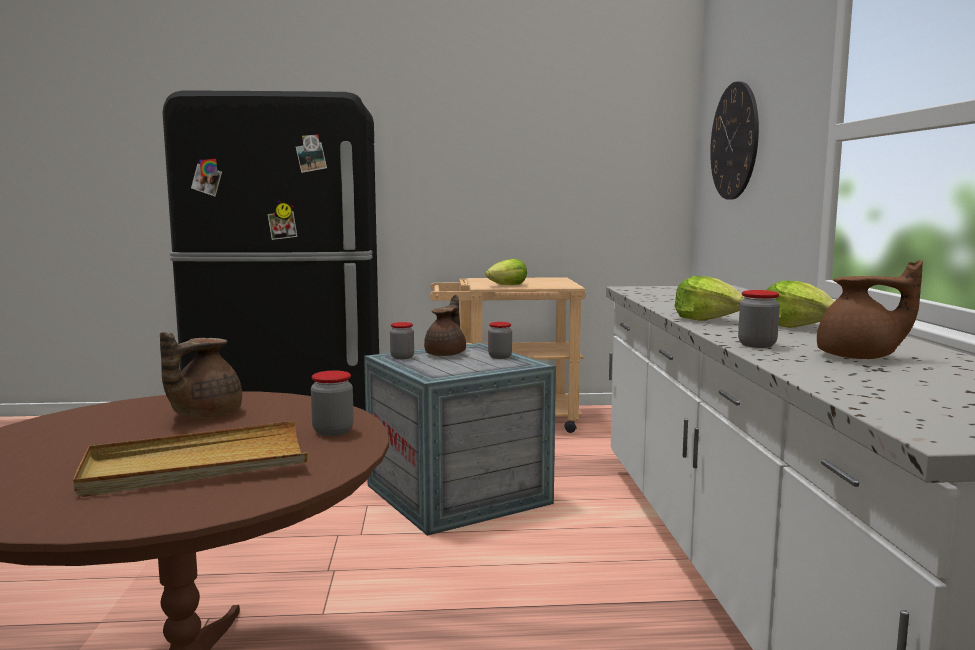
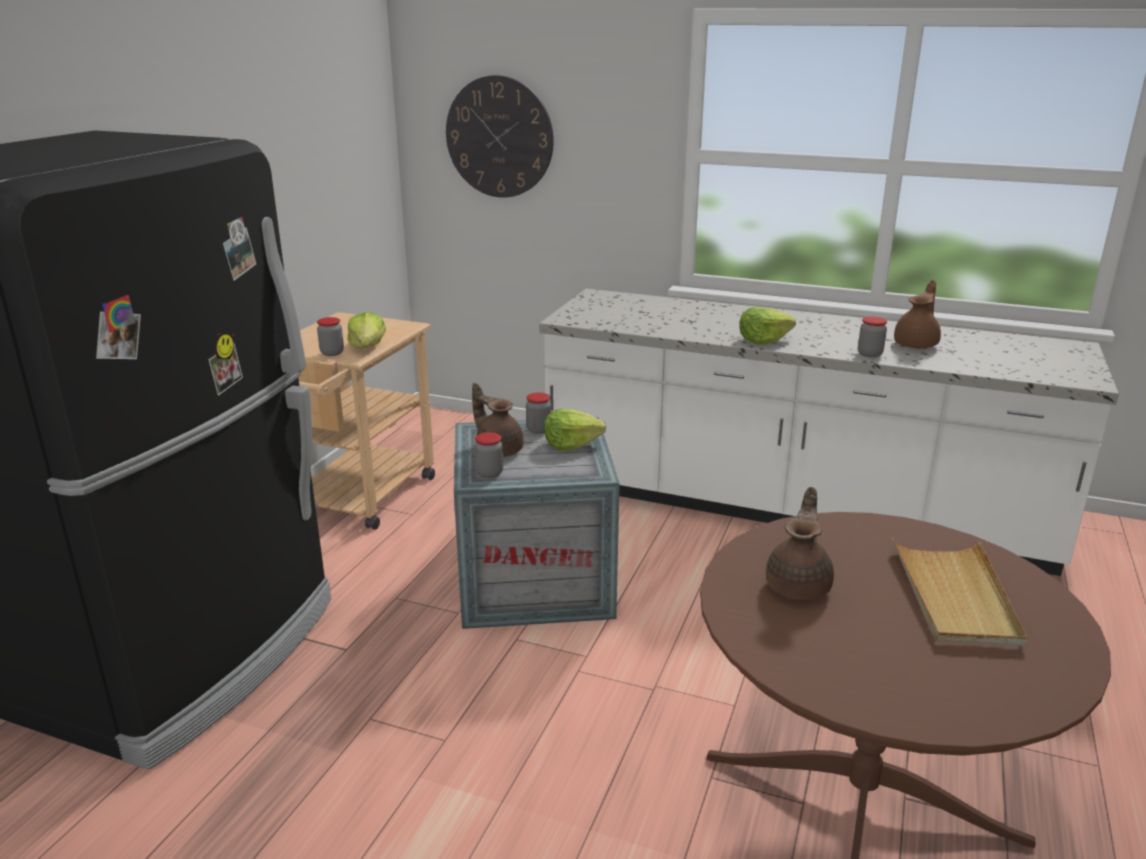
camera: 65 degrees left, 15 degrees up
brown teapot [160,332,242,418] -> brown teapot turned 120 degrees counterclockwise [766,487,834,600]
jar [311,371,354,436] -> jar moved to [317,317,344,356]
lettuce [766,280,835,328] -> lettuce moved to [544,409,606,451]

